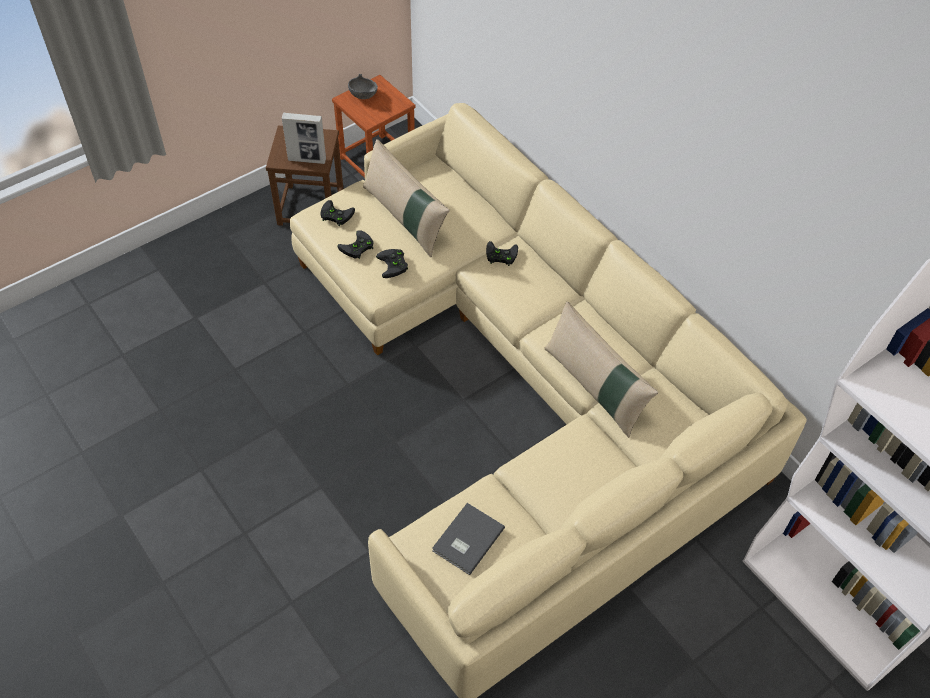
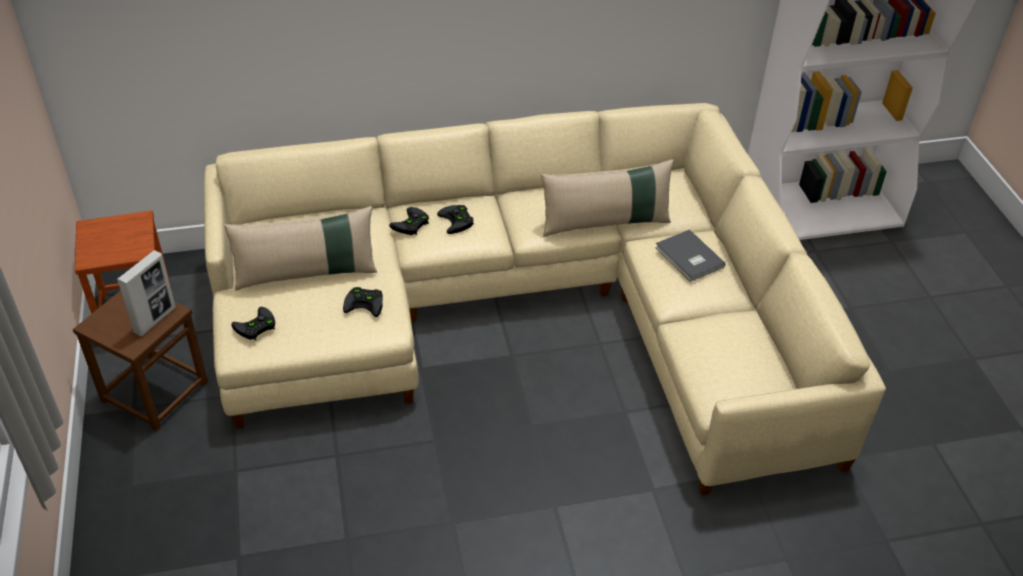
camera: 65 degrees left, 10 degrees down
black game controller [338,230,374,259] -> black game controller moved to [437,205,474,234]
grey bowl [348,74,378,99] -> none
grey book [432,503,505,575] -> grey book moved to [655,229,725,282]

